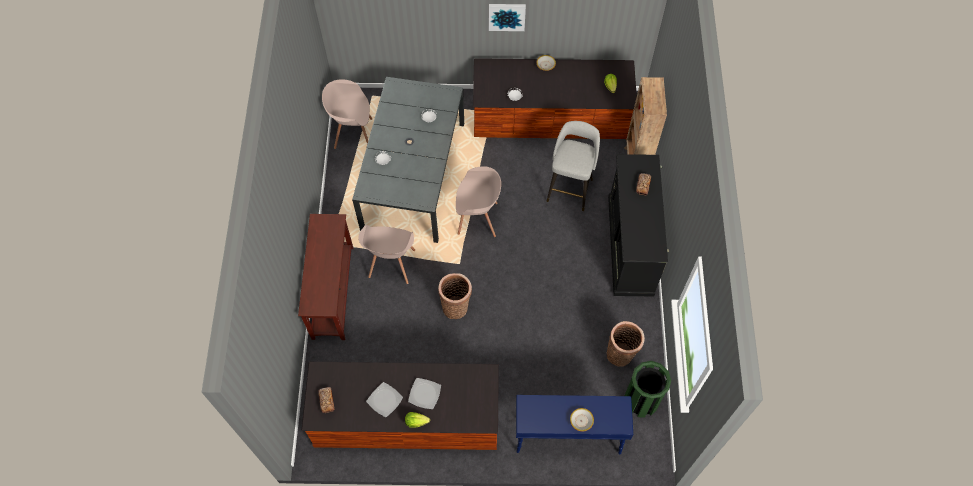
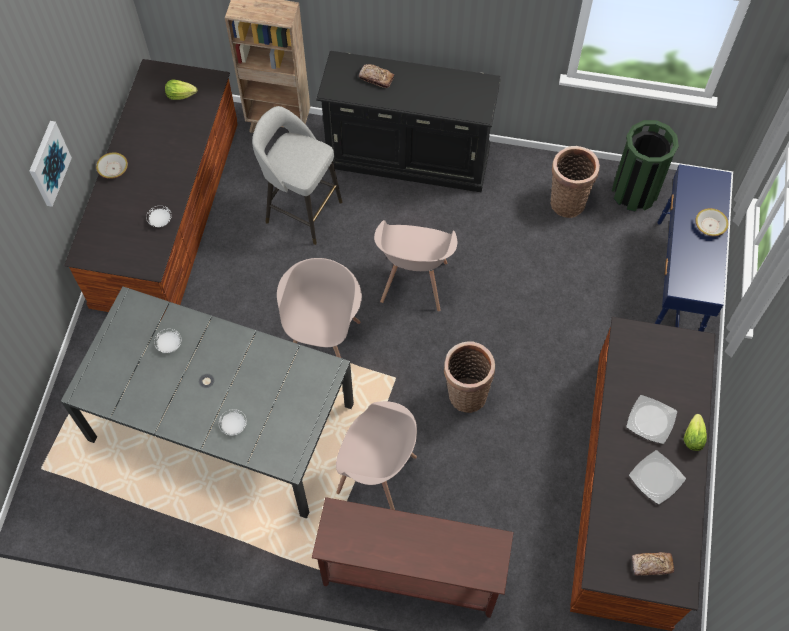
camera: 80 degrees left, 0 degrees up
beige chair [322,79,372,149] -> beige chair moved to [374,220,457,312]

